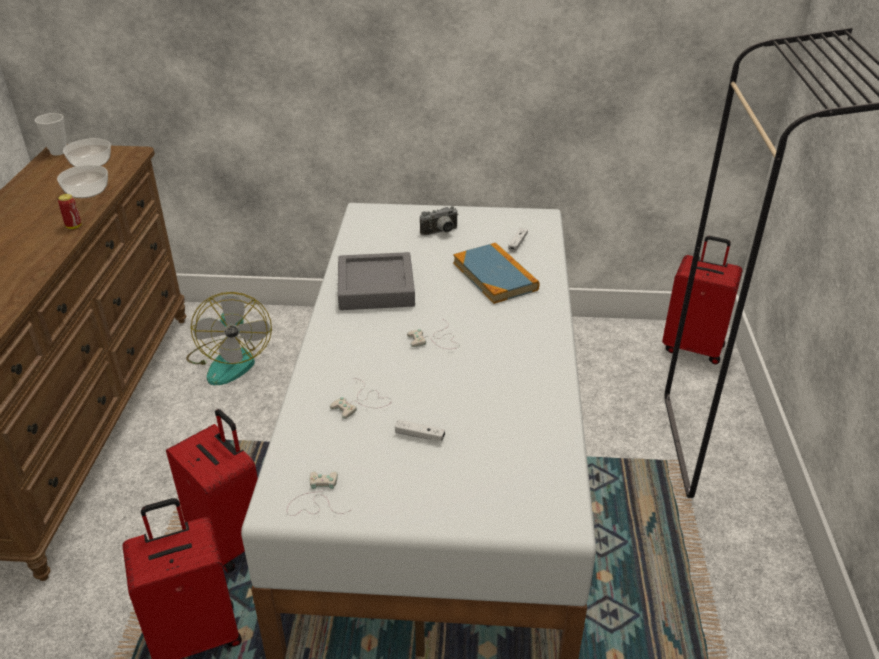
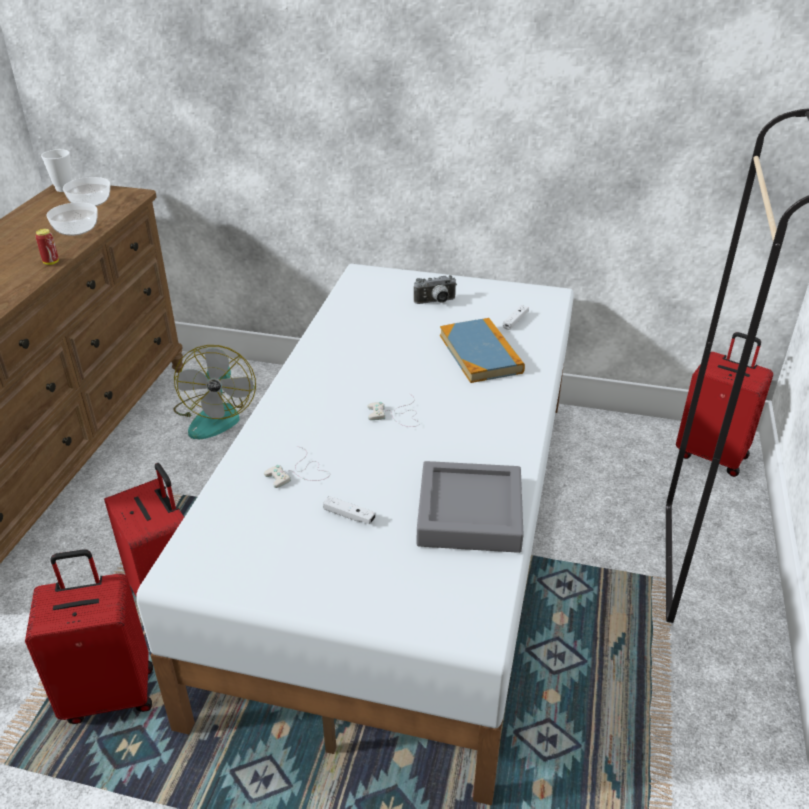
camera: 10 degrees right, 0 degrees up
white game controller [287,471,353,516] -> none
grey tray [338,252,415,310] -> grey tray moved to [417,461,524,553]

